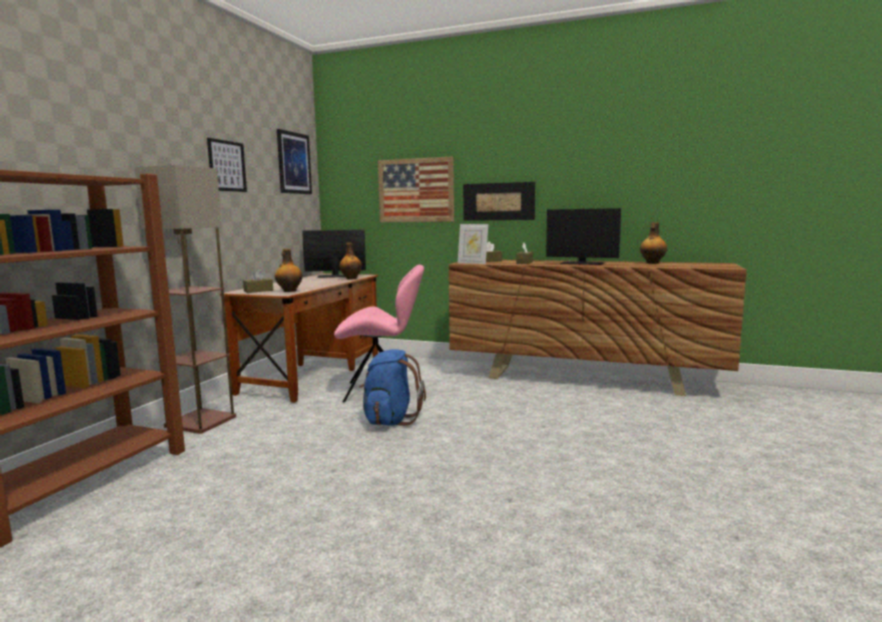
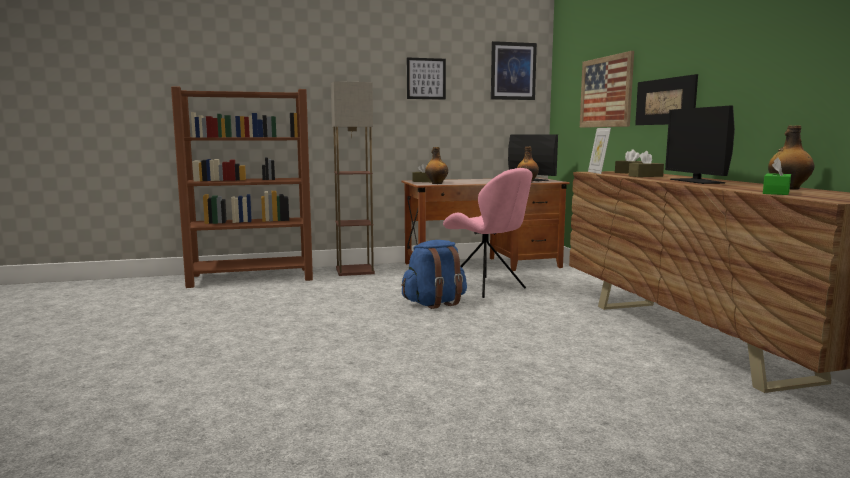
camera: 55 degrees right, 0 degrees up
none -> green tissue box [763,158,791,195]

